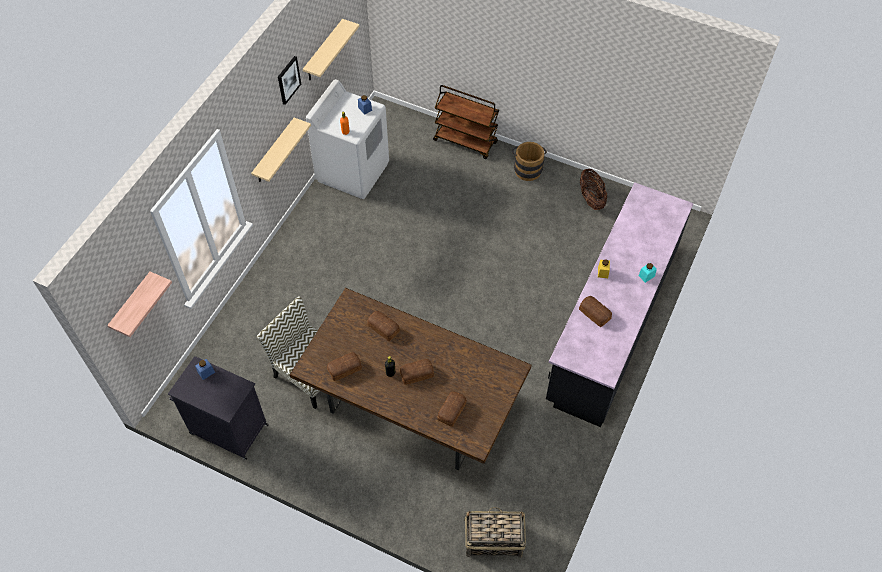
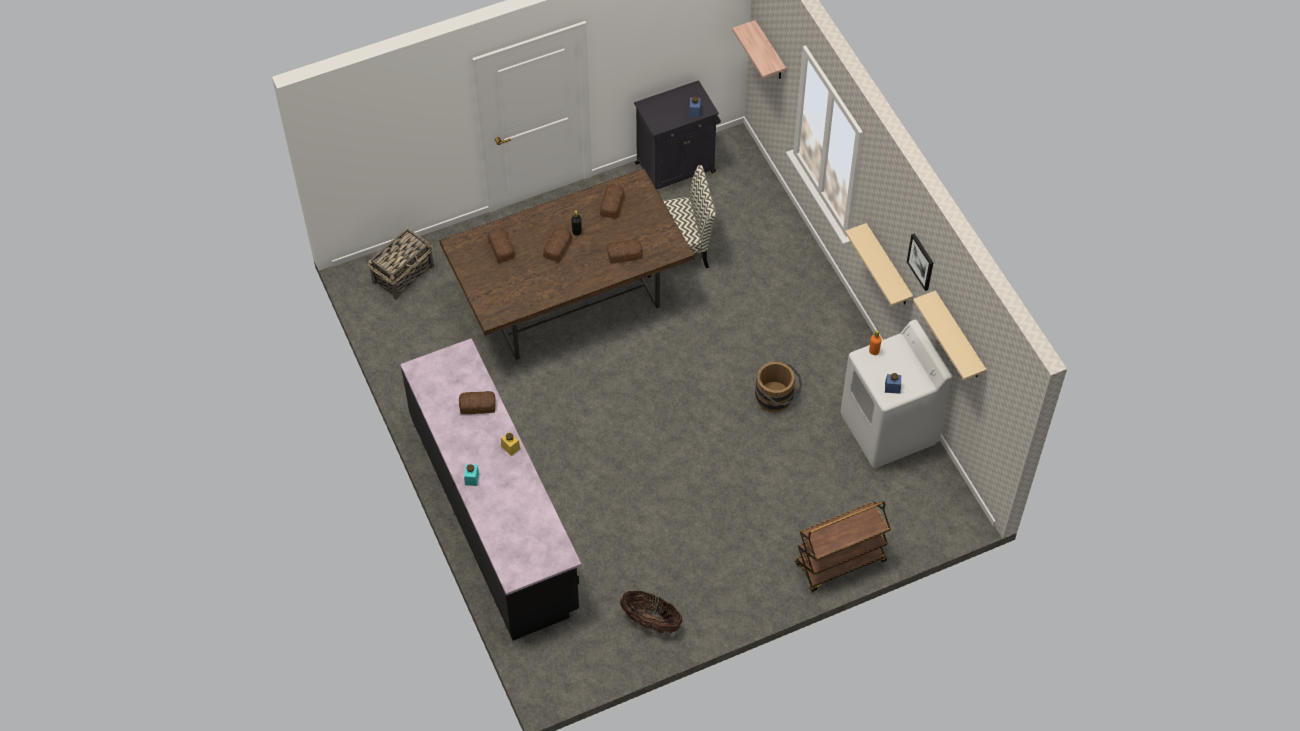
camera: 130 degrees right, 0 degrees up
brown bucket [512,142,547,181] -> brown bucket moved to [755,362,802,412]

